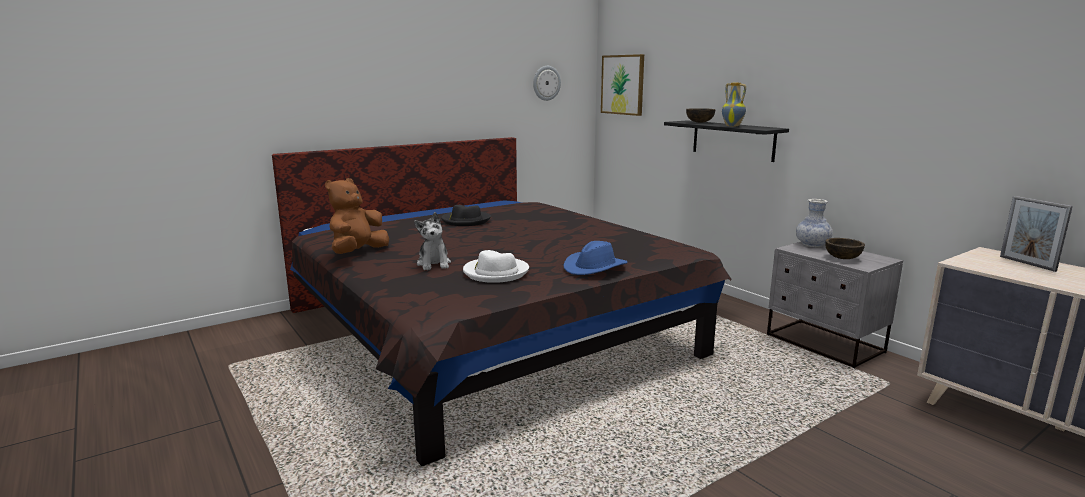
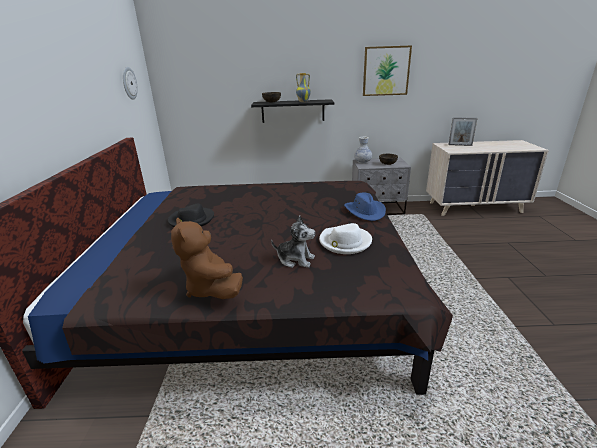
camera: 55 degrees left, 10 degrees up
picture [601,54,644,116] -> picture moved to [363,45,412,96]

